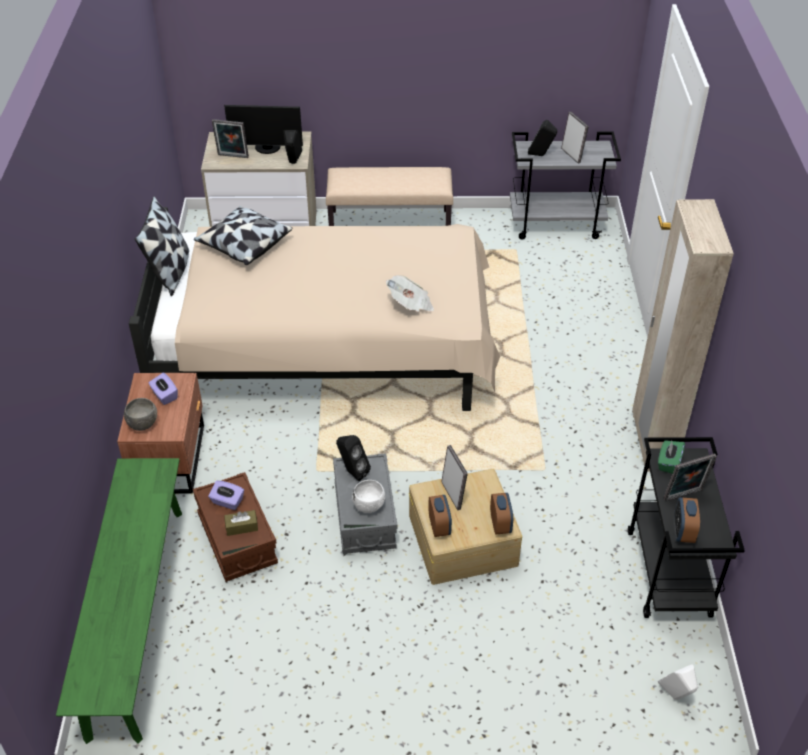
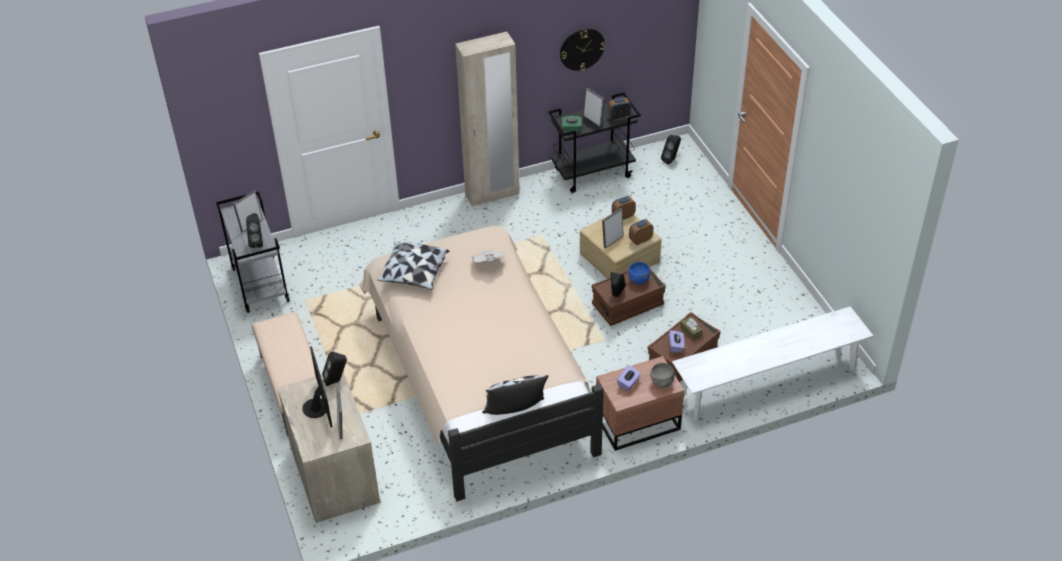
camera: 110 degrees left, 0 degrees up
green bench [56,458,182,744] -> white bench [672,306,873,421]
pillow [194,206,292,265] -> pillow moved to [377,242,449,290]
grey storage box [333,454,398,554] -> brown storage box [592,269,666,326]
white bowl [352,480,385,513] -> blue bowl [628,262,650,284]
white speaker [658,664,698,700] -> black speaker [661,135,681,165]
none -> wall clock [560,28,605,71]

